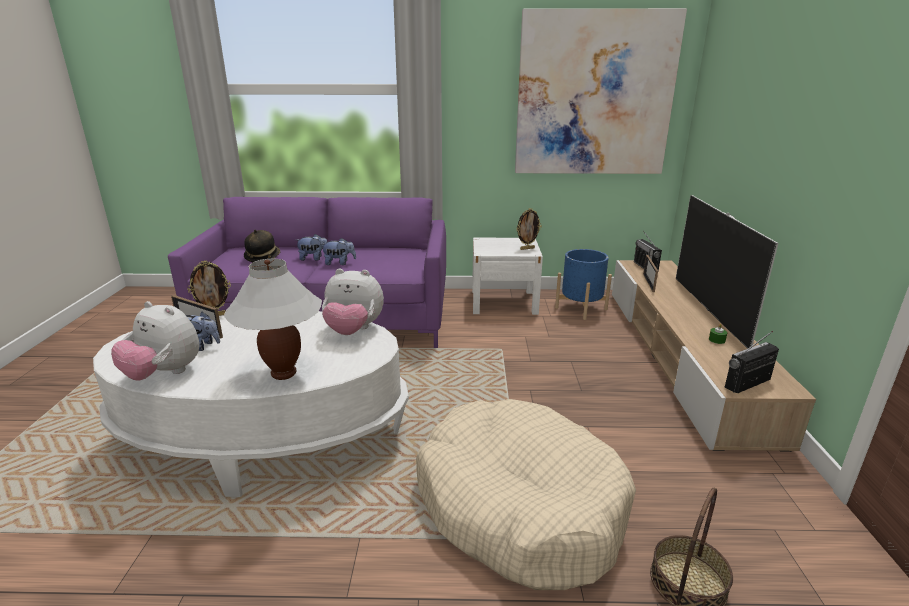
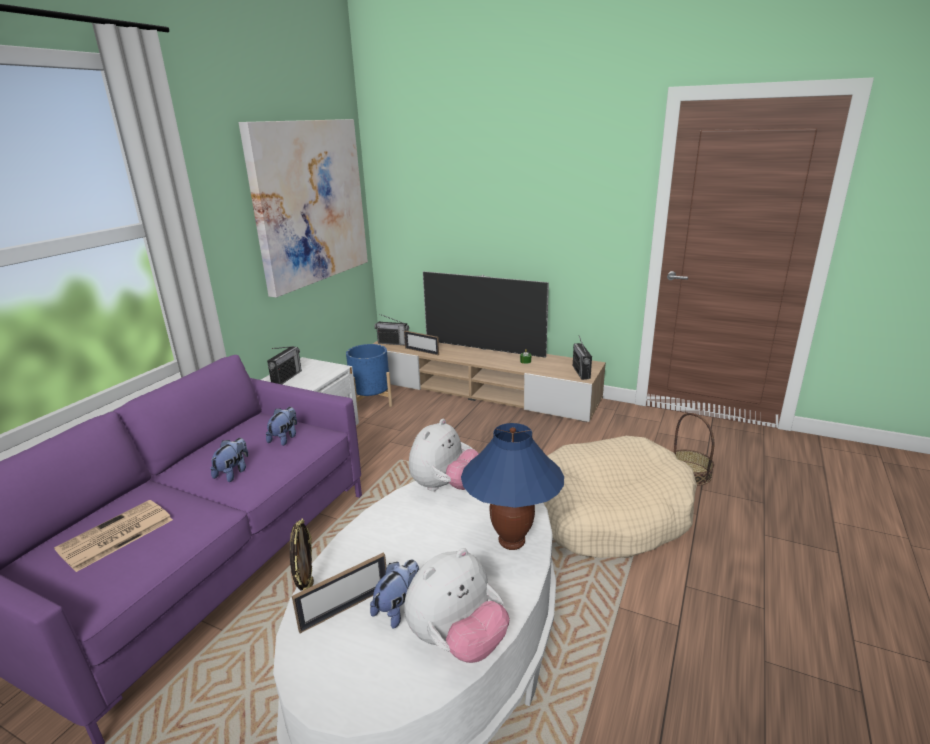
camera: 65 degrees left, 0 degrees up
white table lamp [224,259,322,380] -> blue table lamp [461,423,564,550]
hat [244,229,280,262] -> newspaper [54,500,173,572]
plush toy [296,234,327,261] -> plush toy moved to [266,407,297,446]
picture frame [516,208,542,250] -> none
none -> radio [267,346,302,384]

